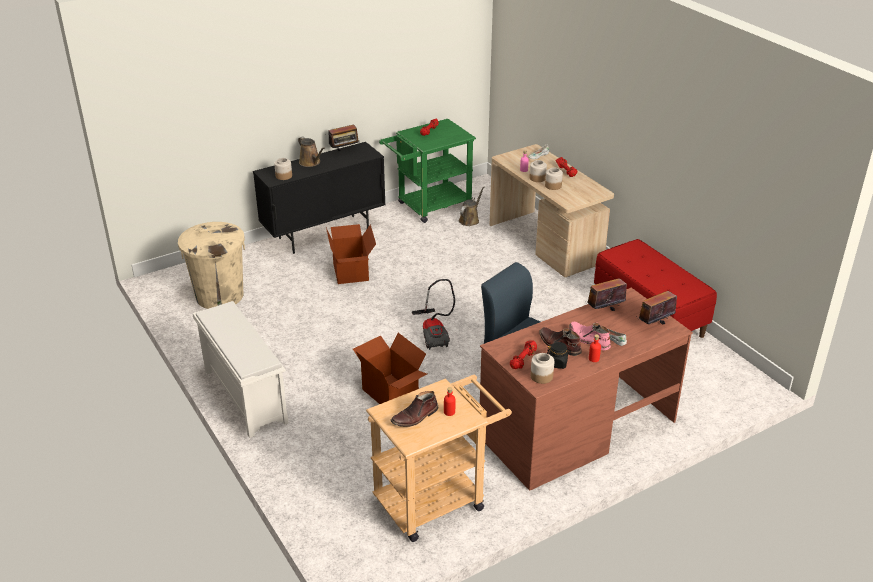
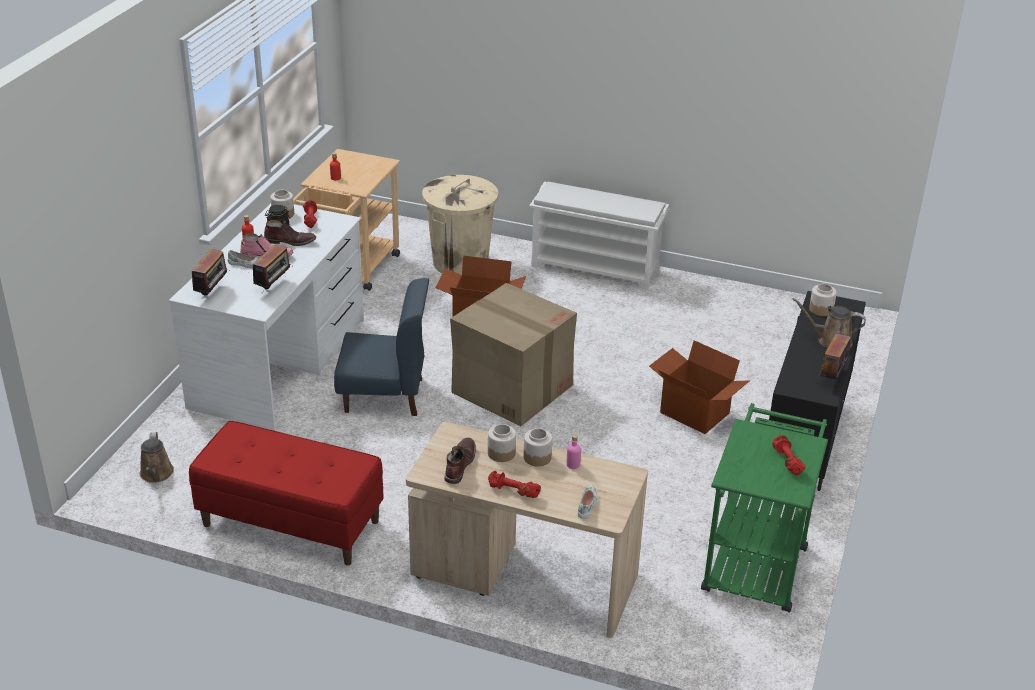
camera: 140 degrees right, 0 degrees up
beige trash can [178,222,245,309] -> beige trash can moved to [422,175,498,275]
brown boot [391,391,438,427] -> brown boot moved to [445,437,476,484]
vacuum cleaner [412,279,455,350] -> cardboard box [450,283,577,426]
brown watering can [459,186,484,226] -> brown watering can moved to [140,432,174,483]
brown desk [480,288,693,490] -> white desk [169,204,364,431]

